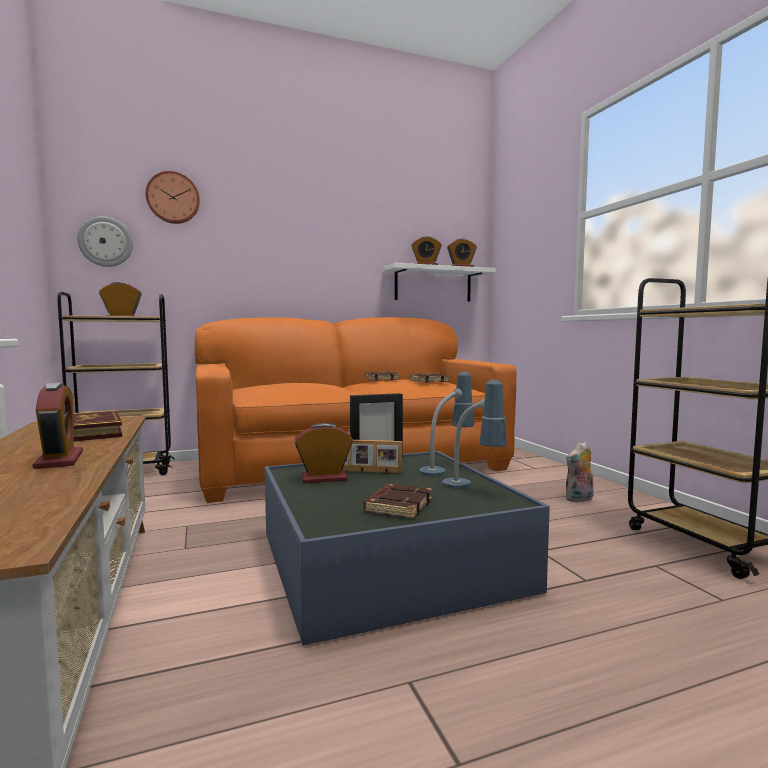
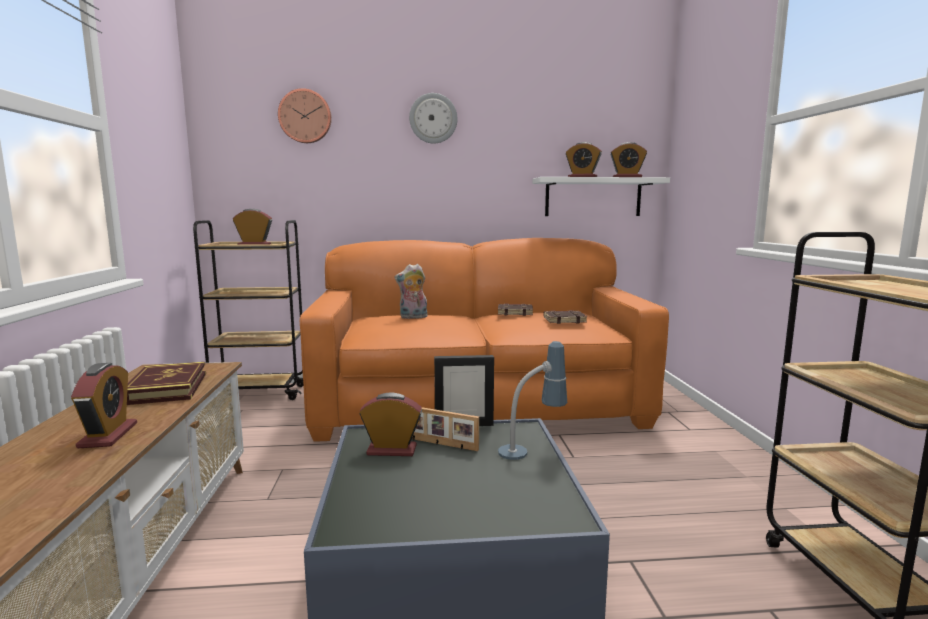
camera: 15 degrees right, 5 degrees up
wall clock [77,216,133,267] -> wall clock moved to [409,93,457,144]
brown book [363,484,432,518] -> none
table lamp [442,380,507,488] -> none
plush toy [566,442,594,503] -> plush toy moved to [394,264,428,319]

